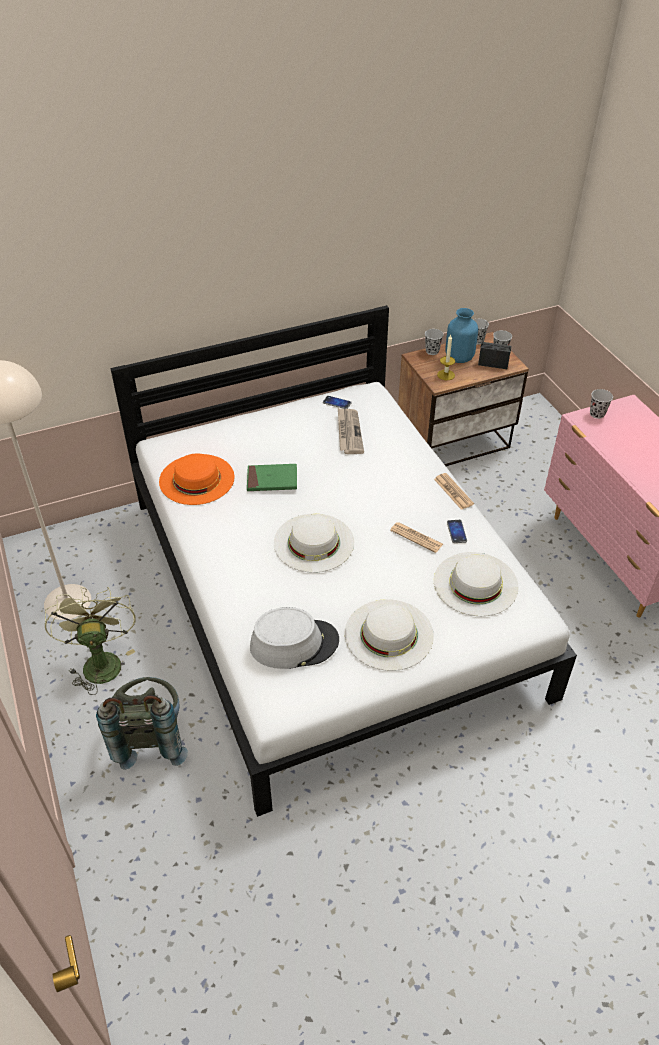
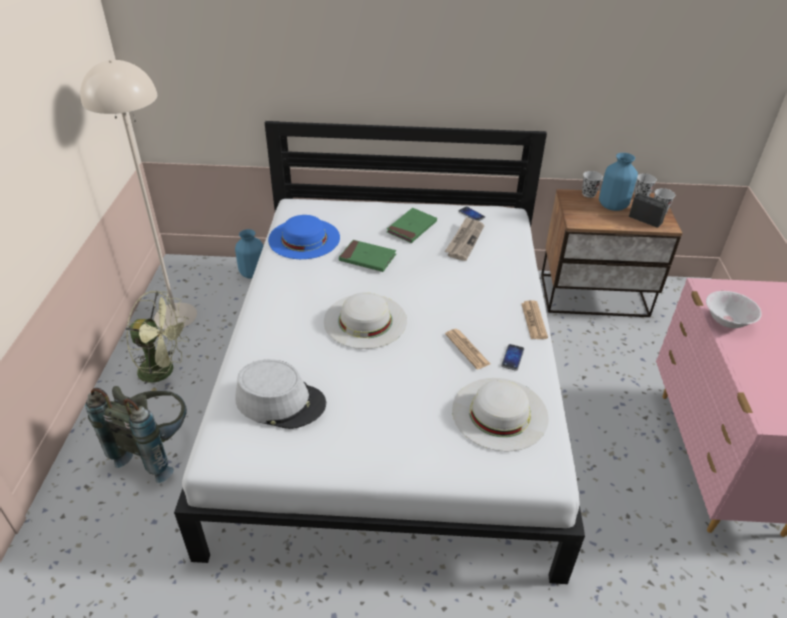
camera: 25 degrees right, 5 degrees down
green fan [45,587,136,695] -> green fan turned 90 degrees clockwise [126,291,189,391]
orange hat [159,454,235,505] -> blue hat [268,215,340,259]
white hat [345,599,434,671] -> none
candle [437,335,455,380] -> none
black cup [590,389,613,419] -> none
none -> blue vase [235,229,263,279]
none -> green book [387,208,437,243]
none -> white bowl [706,291,762,328]

